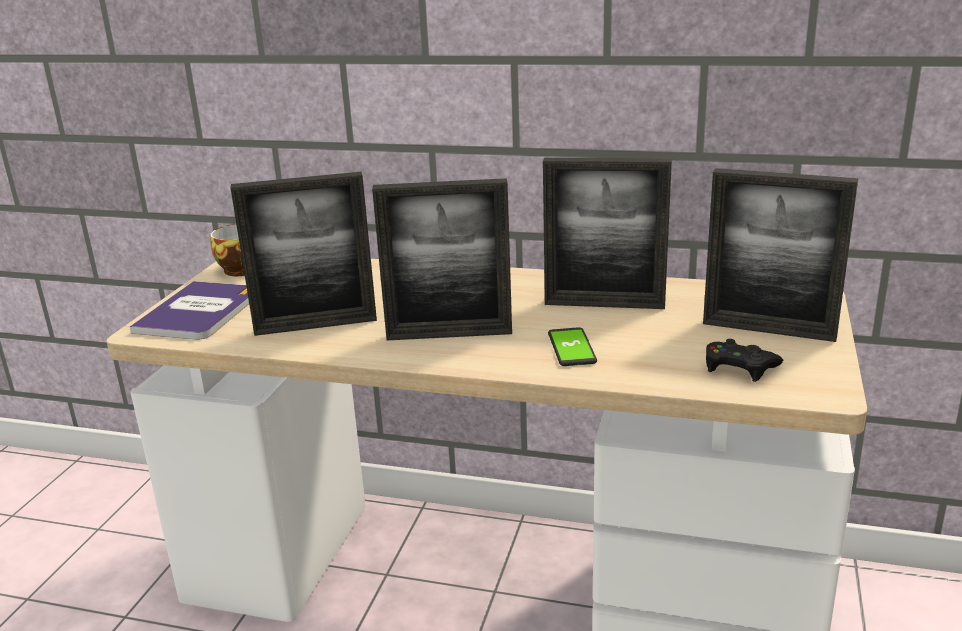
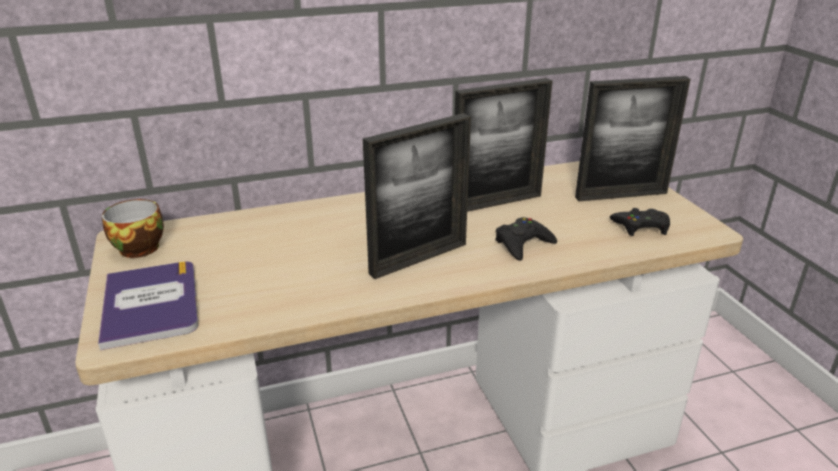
camera: 35 degrees left, 5 degrees up
picture frame [230,172,377,336] -> none
phone [548,327,597,366] -> black game controller [495,217,557,261]

